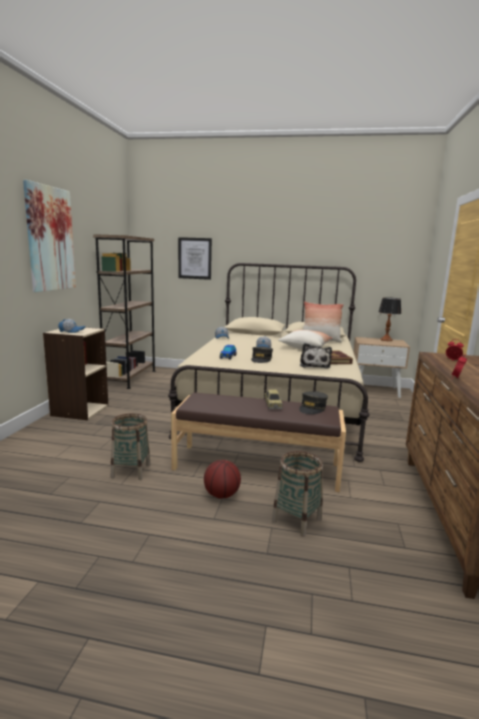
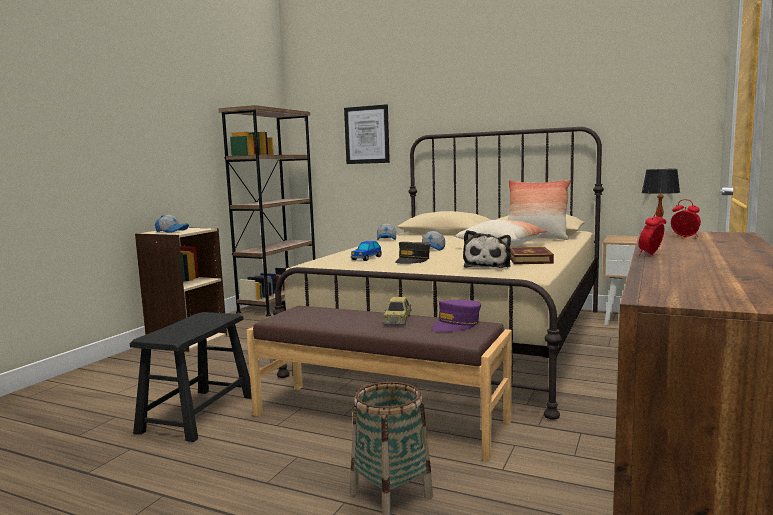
camera: 15 degrees right, 5 degrees down
picture [23,180,76,292] -> none
basket [111,413,151,480] -> black stool [130,312,252,442]
basketball [204,460,241,498] -> none
grey cap [299,391,328,414] -> purple cap [431,300,481,332]

